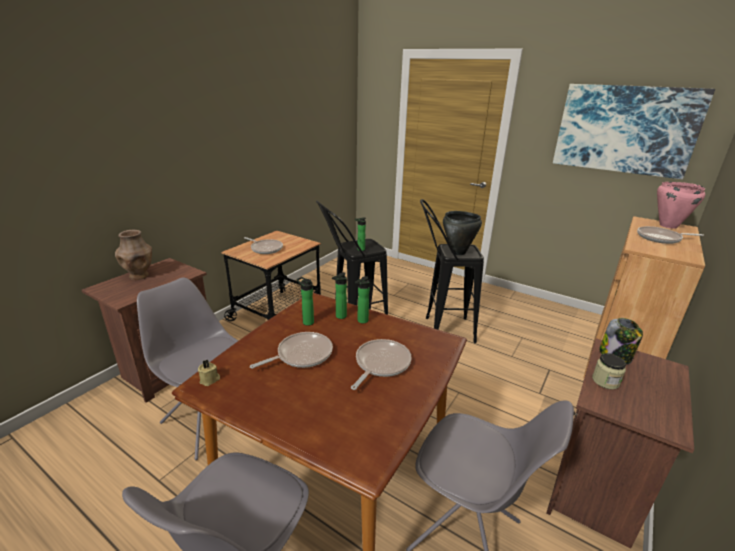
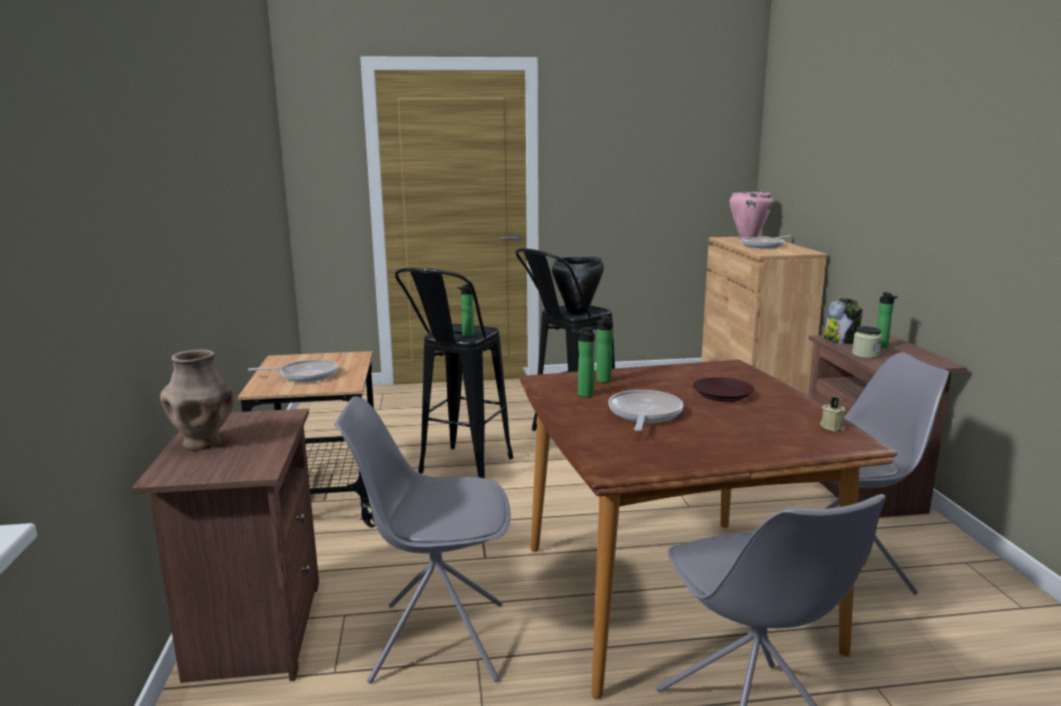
camera: 40 degrees left, 10 degrees down
beige candle [198,360,220,386] -> beige candle moved to [820,397,845,431]
frying pan [351,339,412,390] -> brown plate [693,377,755,402]
bottle [355,276,370,323] -> bottle moved to [876,292,898,348]
picture [553,84,715,179] -> none

